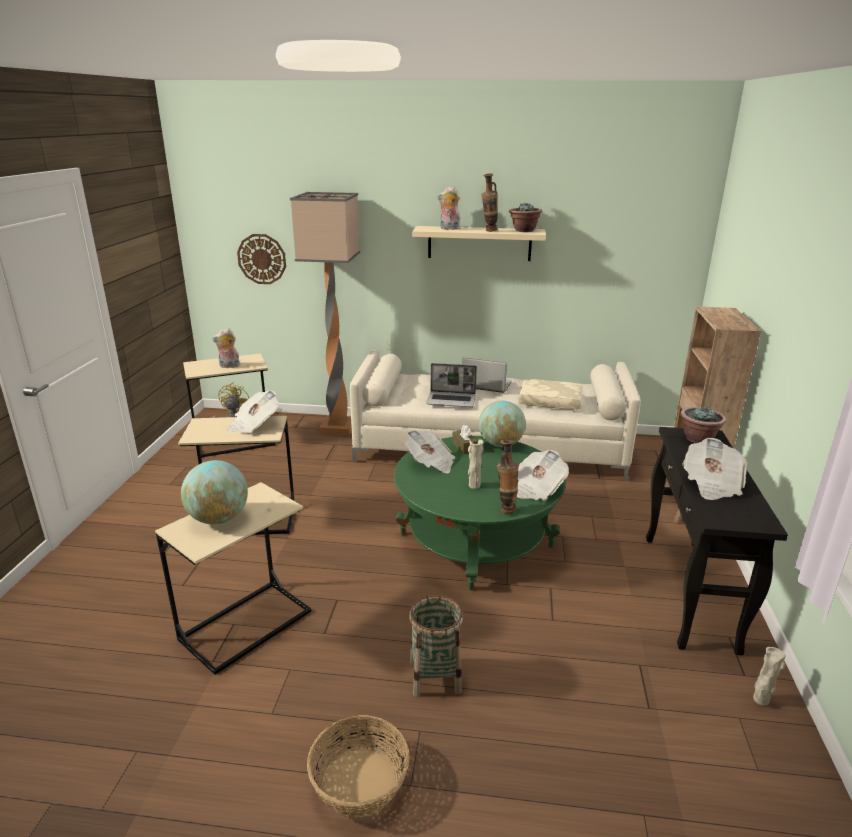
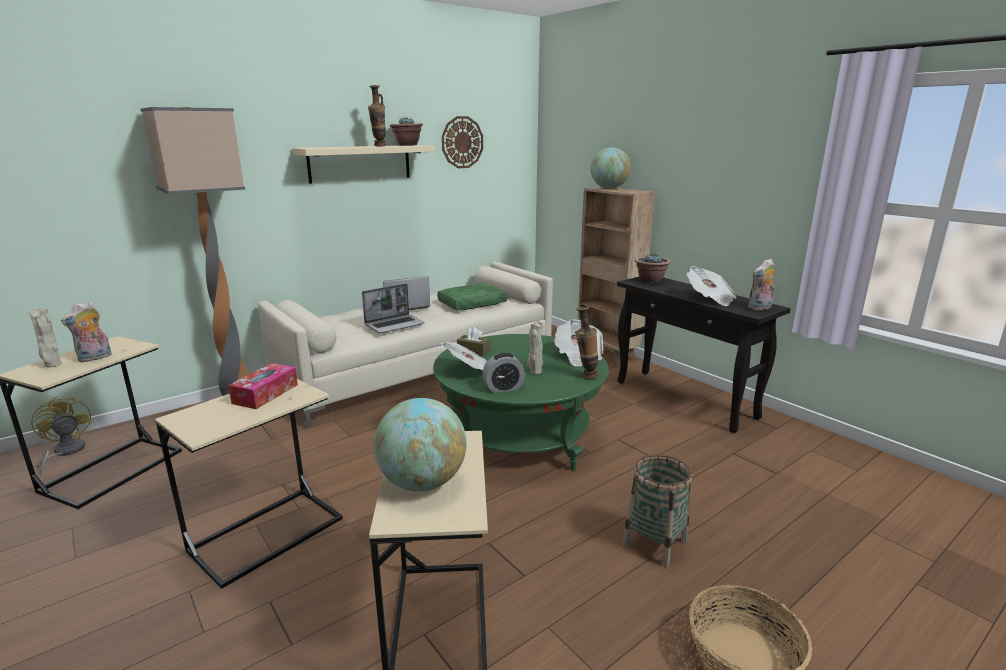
camera: 45 degrees left, 5 degrees down
newspaper [227,390,279,434] -> tissue box [228,363,298,409]
wall clock [237,234,286,284] -> wall clock moved to [442,116,483,168]
plush toy [437,187,461,230] -> plush toy moved to [748,258,775,310]
globe [479,401,526,447] -> globe moved to [591,148,631,189]
beige pillow [519,379,582,410] -> green pillow [437,283,507,310]
beige vase [753,647,785,706] -> beige vase moved to [28,308,62,368]
none -> alarm clock [482,353,525,393]

